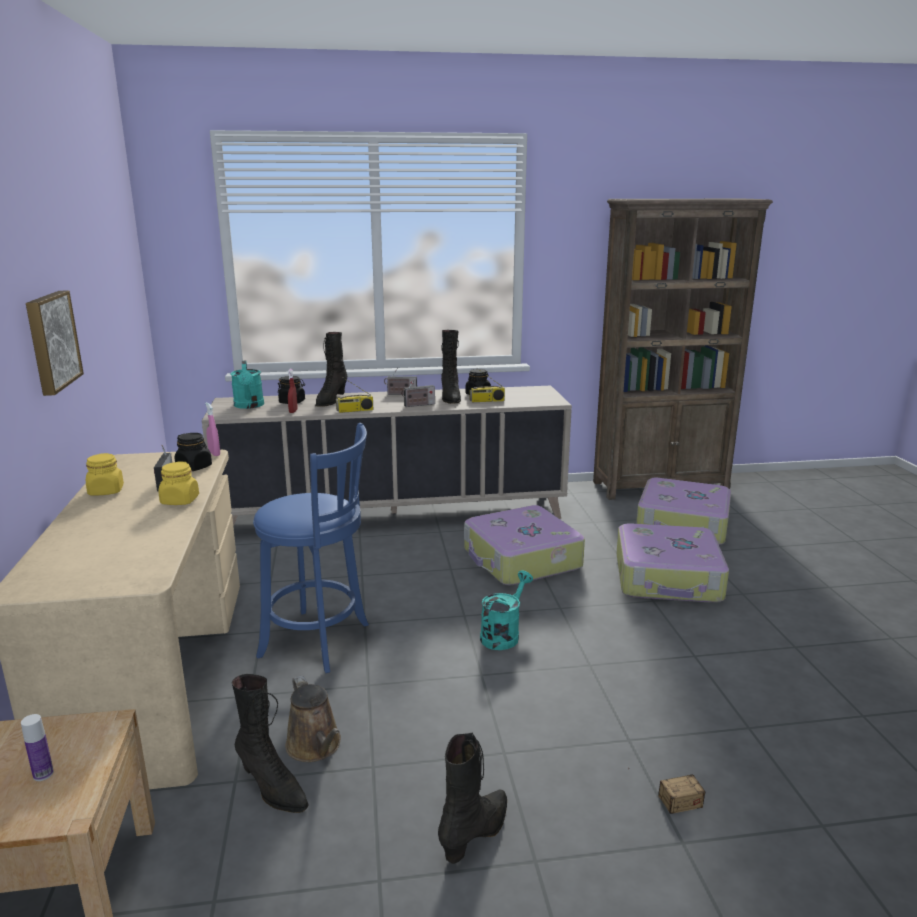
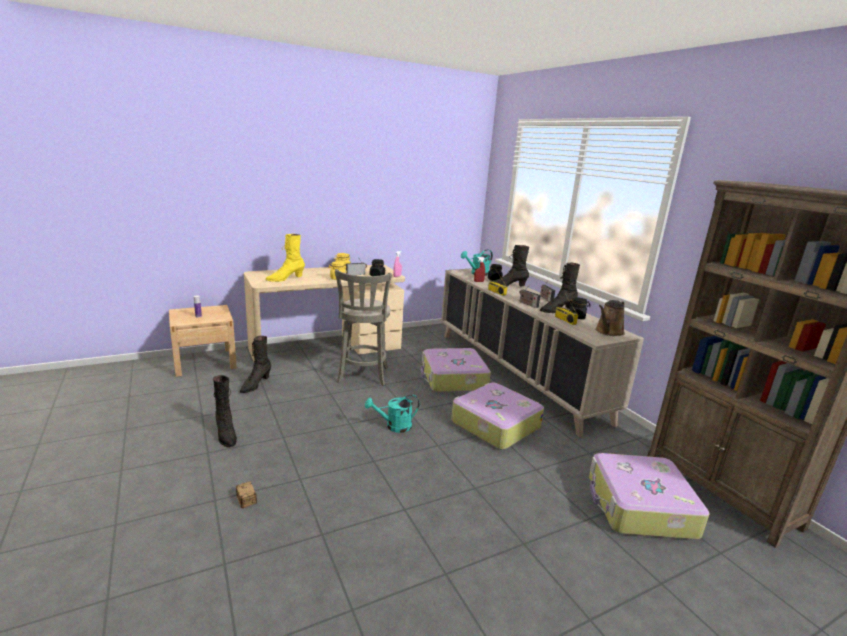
camera: 70 degrees right, 0 degrees up
picture [26,291,84,396] -> none
blue stool [253,423,369,673] -> grey stool [335,269,392,386]
brown watering can [285,675,341,762] -> brown watering can moved to [595,300,625,336]
black boot [438,732,507,864] -> black boot turned 45 degrees clockwise [213,375,237,448]
turquoise watering can [480,571,533,650] -> turquoise watering can turned 150 degrees clockwise [365,395,419,433]
suitcase [616,523,729,603] -> suitcase moved to [421,348,491,393]
none -> yellow boot [265,234,305,282]

